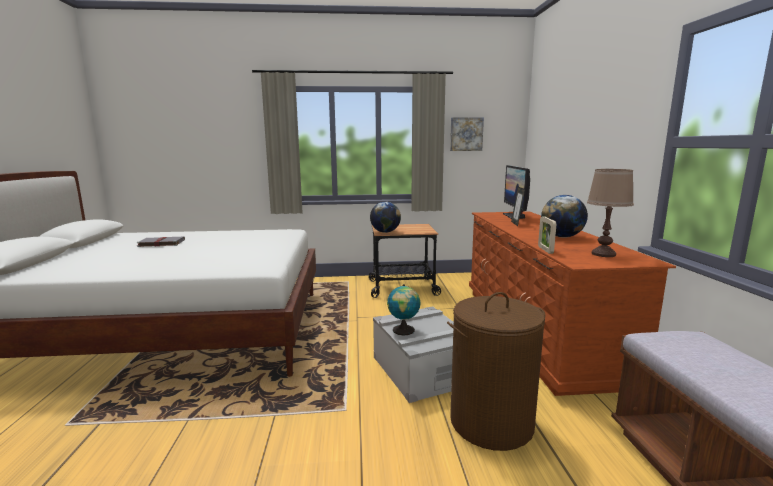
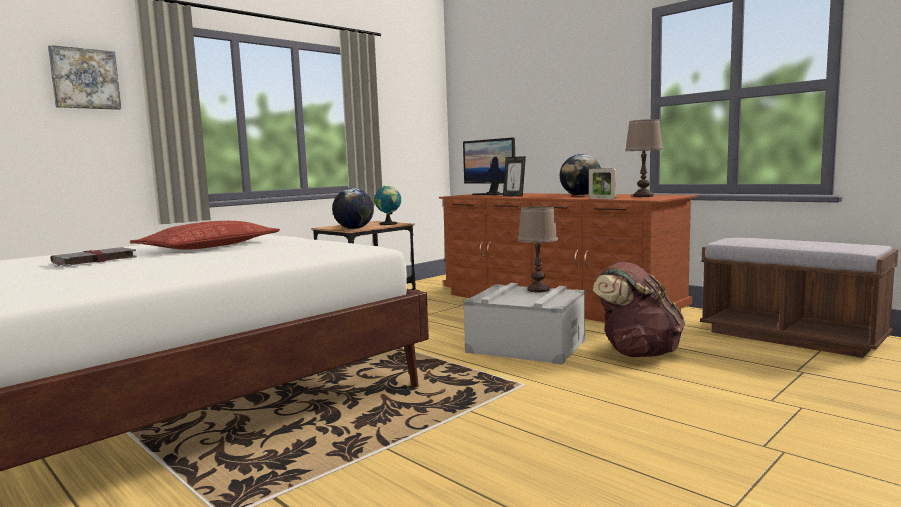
camera: 40 degrees left, 5 degrees down
globe [387,284,421,336] -> globe moved to [374,186,401,225]
brown laundry basket [447,292,545,451] -> brown backpack [593,262,685,357]
picture [450,117,484,151] -> picture moved to [48,45,121,110]
none -> pillow [130,221,280,250]
none -> brown table lamp [517,206,558,292]

